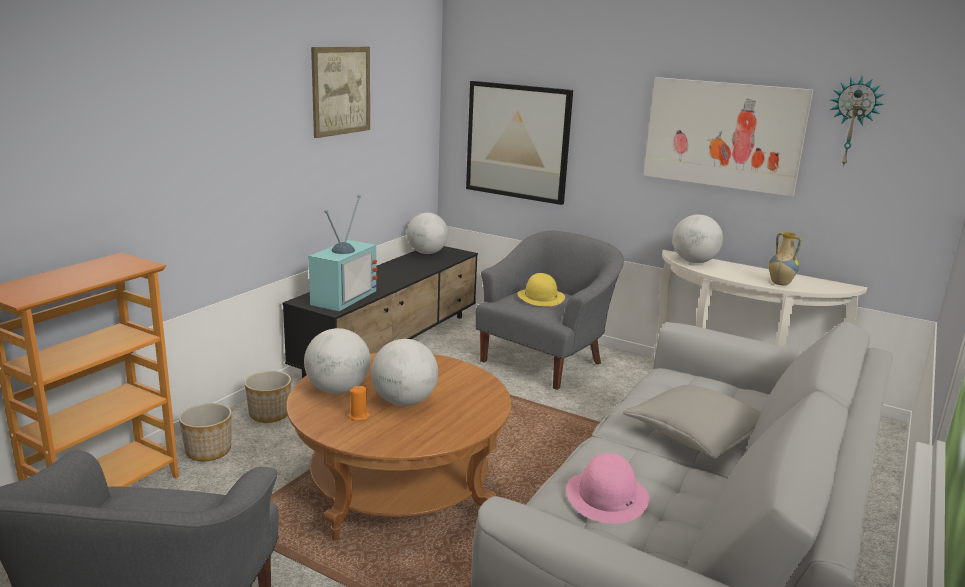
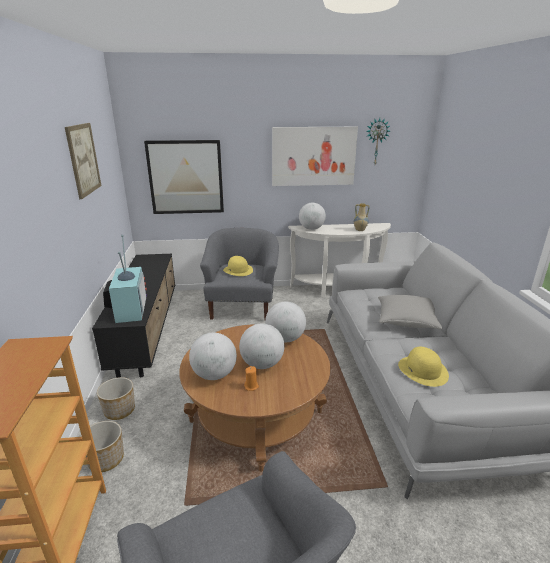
camera: 35 degrees left, 5 degrees up
globe [407,213,448,254] -> globe moved to [265,302,306,342]
pink hat [566,453,649,524] -> yellow hat [398,347,449,387]

